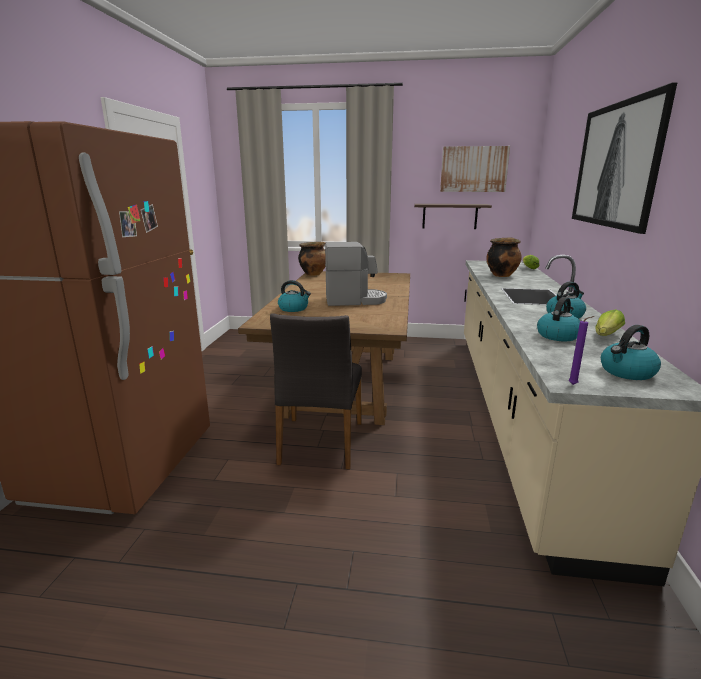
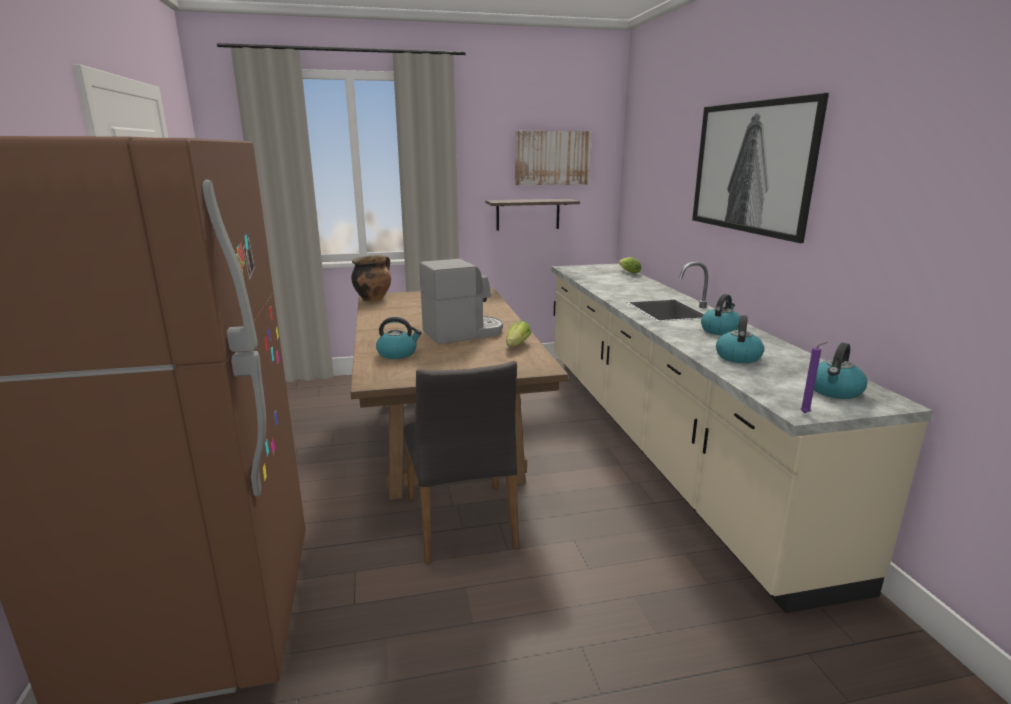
camera: 20 degrees left, 0 degrees up
cooking pot [486,238,522,277] -> none
lettuce [595,309,625,336] -> lettuce moved to [506,321,531,347]

